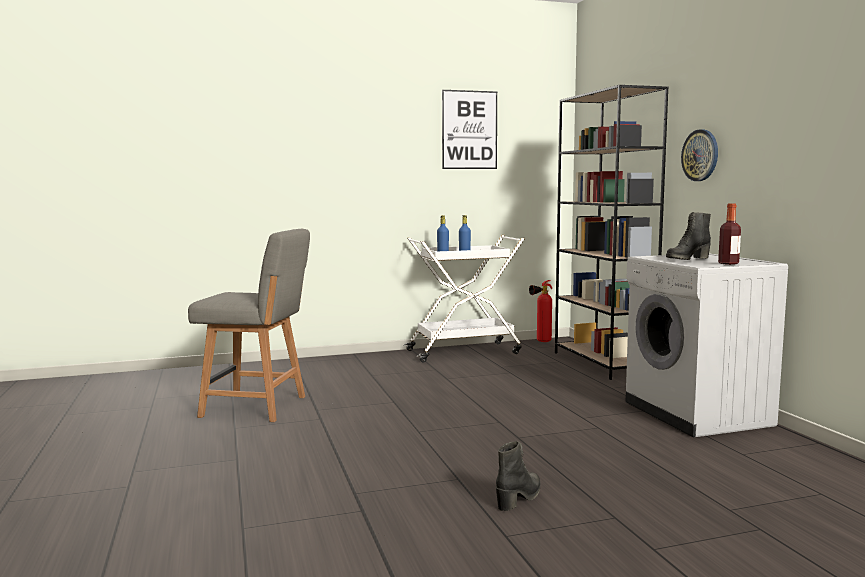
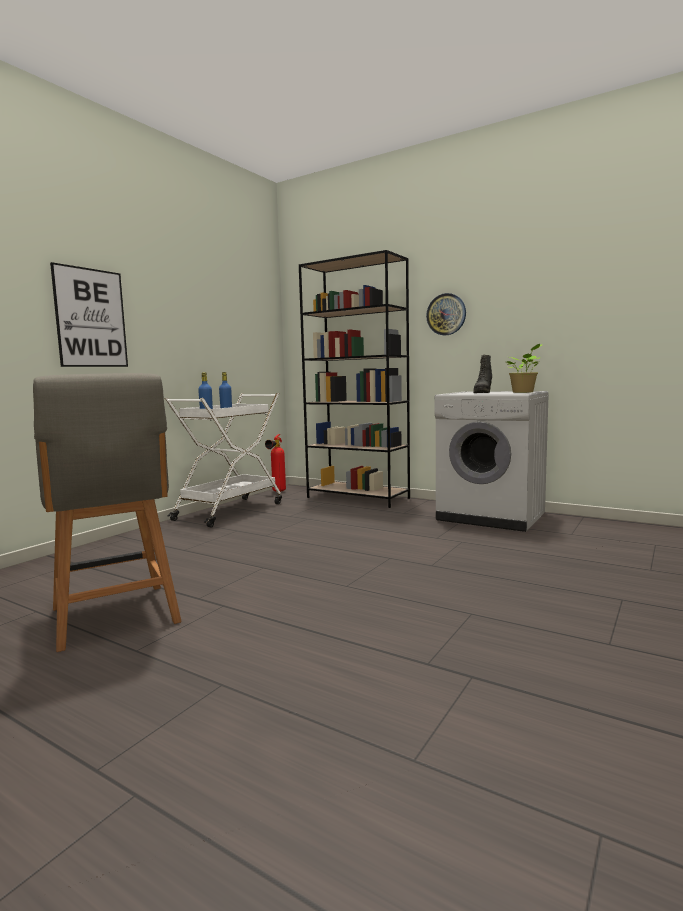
camera: 40 degrees left, 0 degrees up
grey chair [188,229,310,422] -> grey chair turned 90 degrees clockwise [33,373,182,652]
picture [442,90,497,169] -> picture moved to [50,262,128,367]
black boot [496,441,540,511] -> none
bottle [718,203,741,265] -> potted plant [507,344,542,393]

